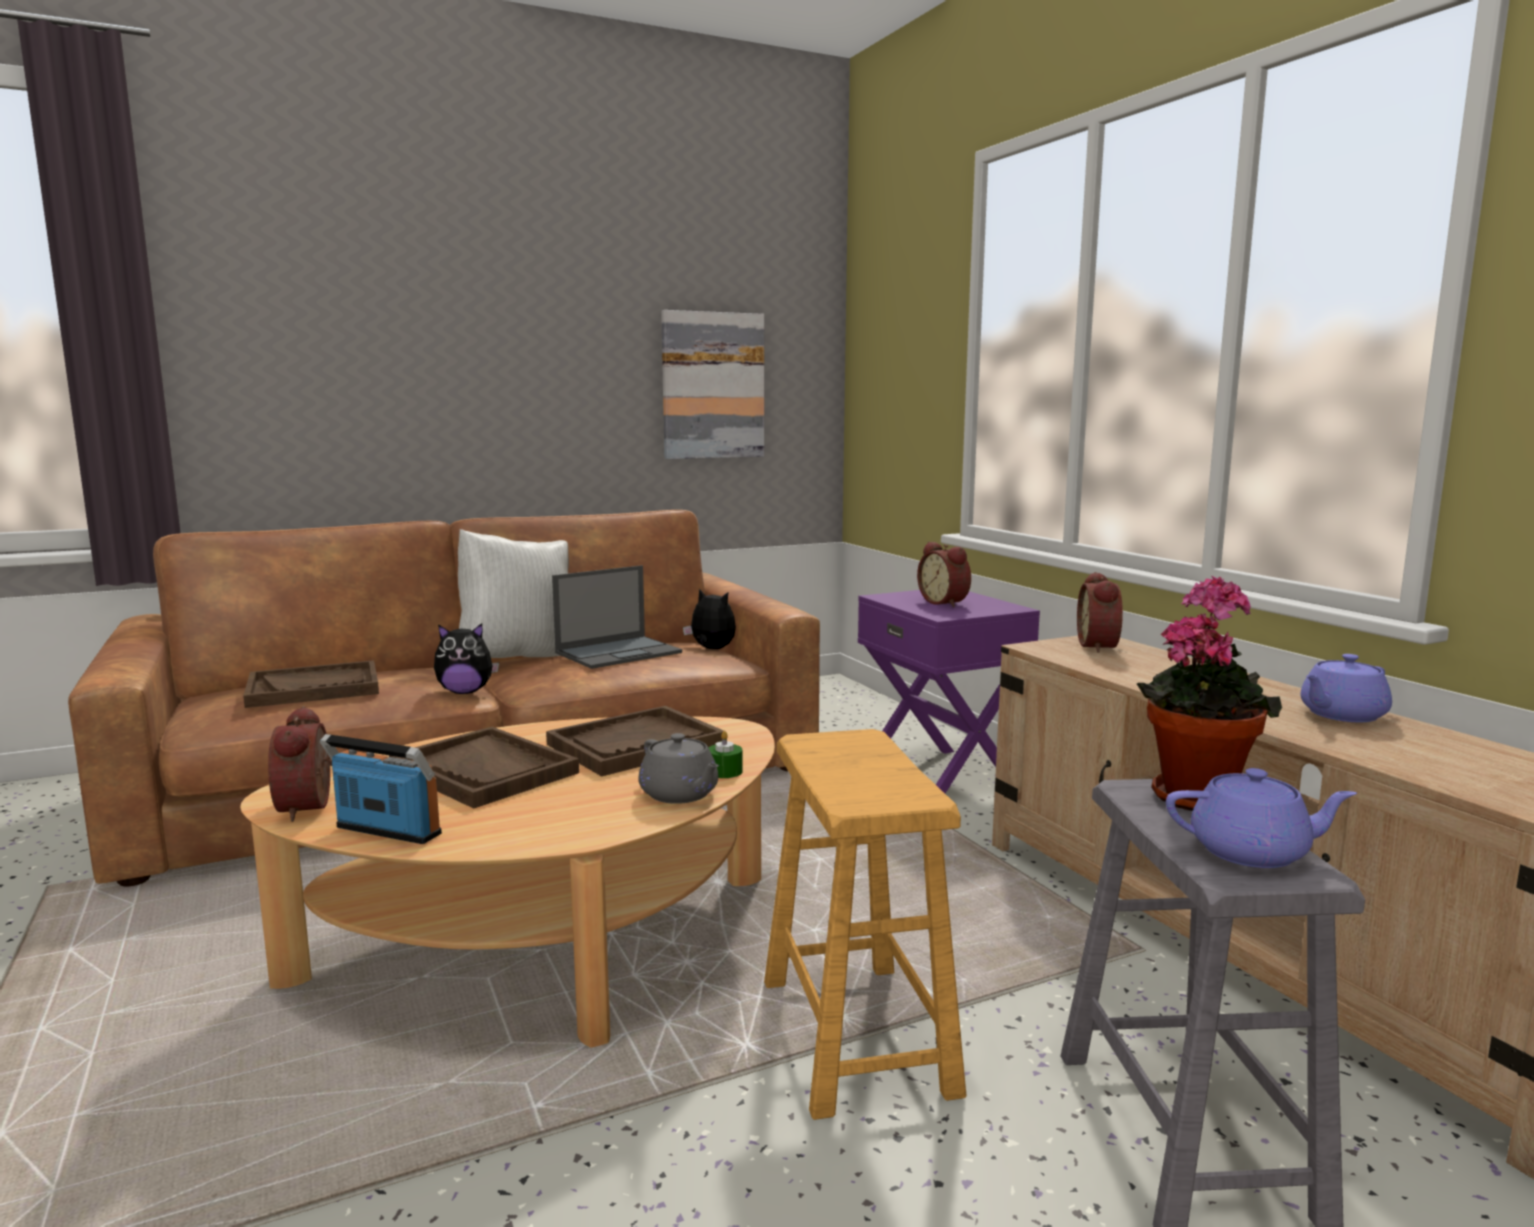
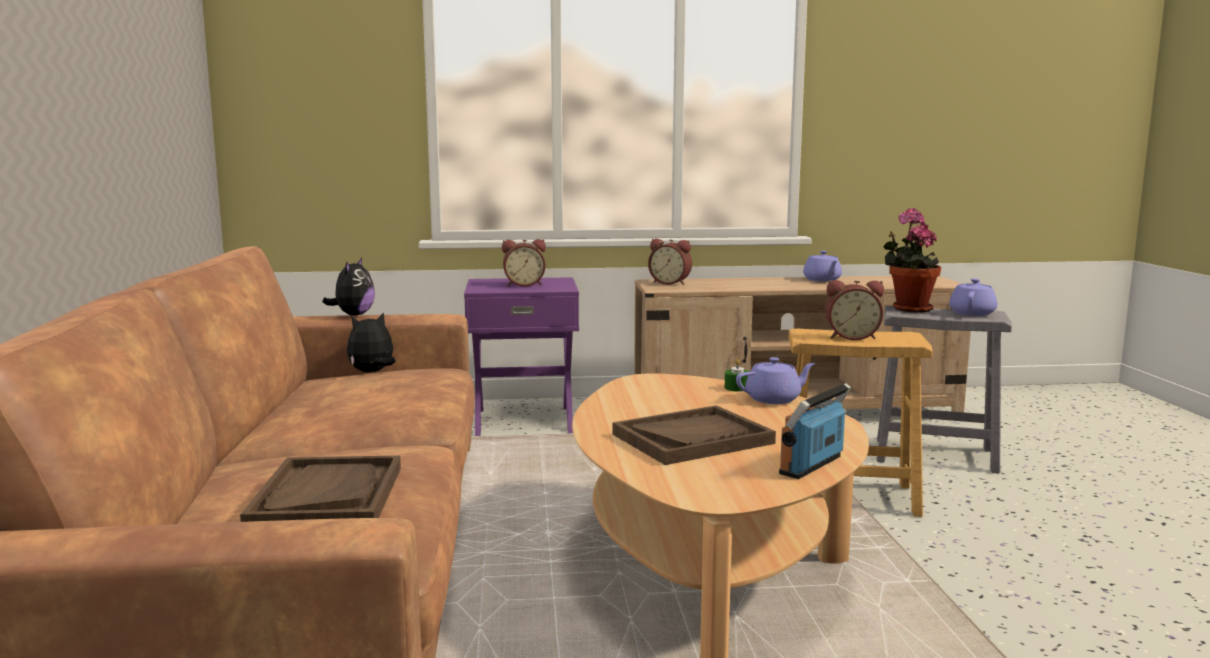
camera: 70 degrees left, 0 degrees up
alarm clock [268,706,332,822] -> alarm clock moved to [825,280,884,340]
plush toy [434,623,499,694] -> plush toy moved to [322,258,375,315]
white pillow [458,529,569,658] -> none
brown tray [546,706,724,777] -> none
laptop [552,565,682,669] -> none
grey teapot [639,733,719,804] -> purple teapot [736,357,816,404]
picture [661,310,764,459] -> none

